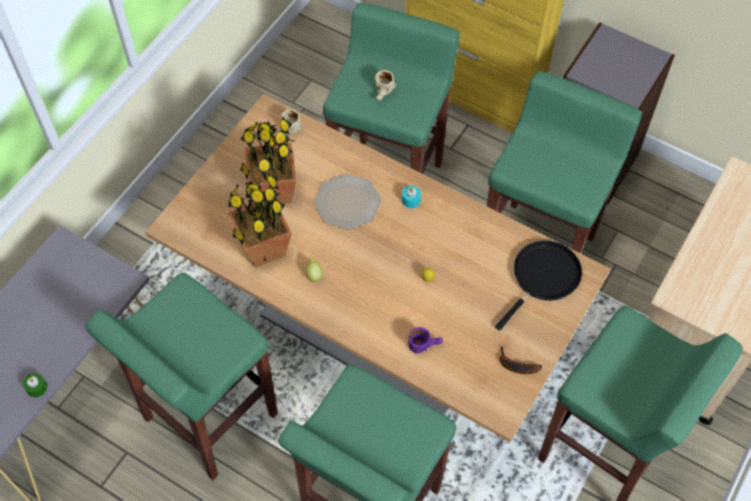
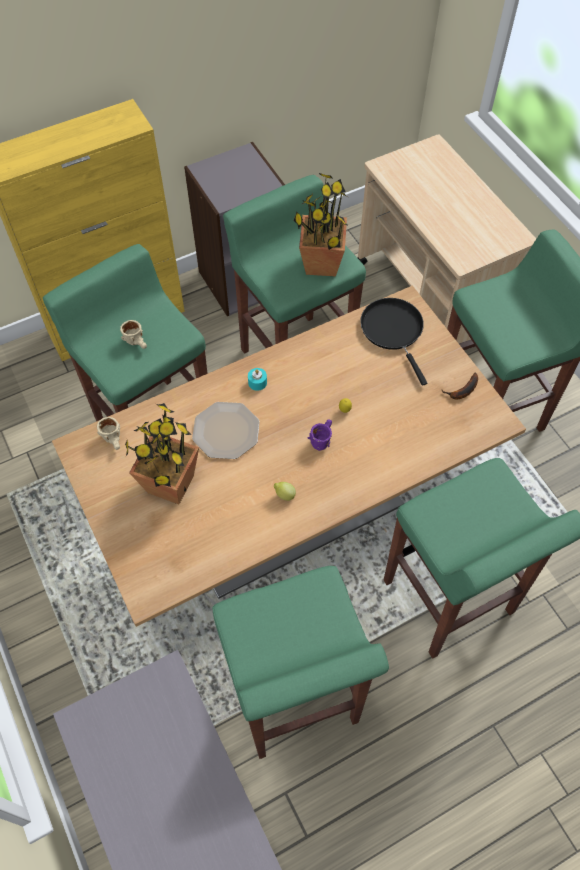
camera: 60 degrees left, 0 degrees up
green candle [23,373,47,397] -> none
potted plant [228,173,292,268] -> potted plant moved to [293,173,349,276]
purple mug [408,327,443,354] -> purple mug moved to [308,419,332,451]

